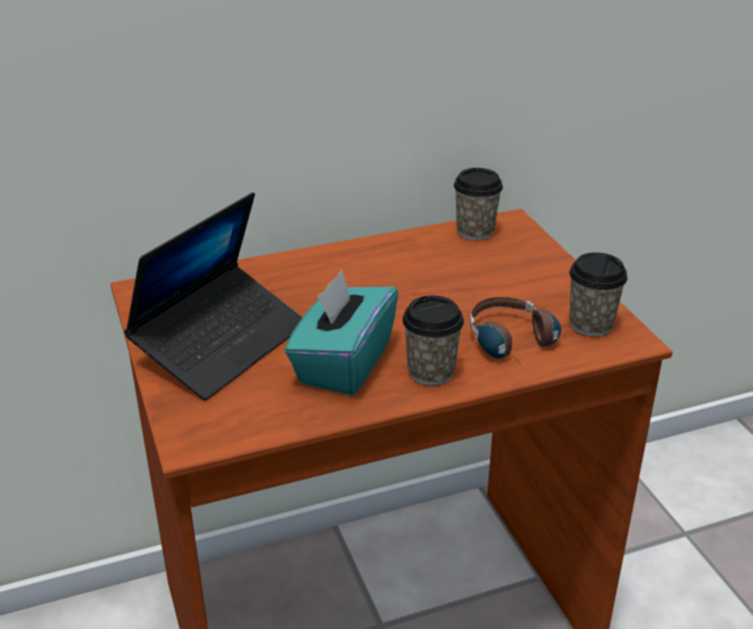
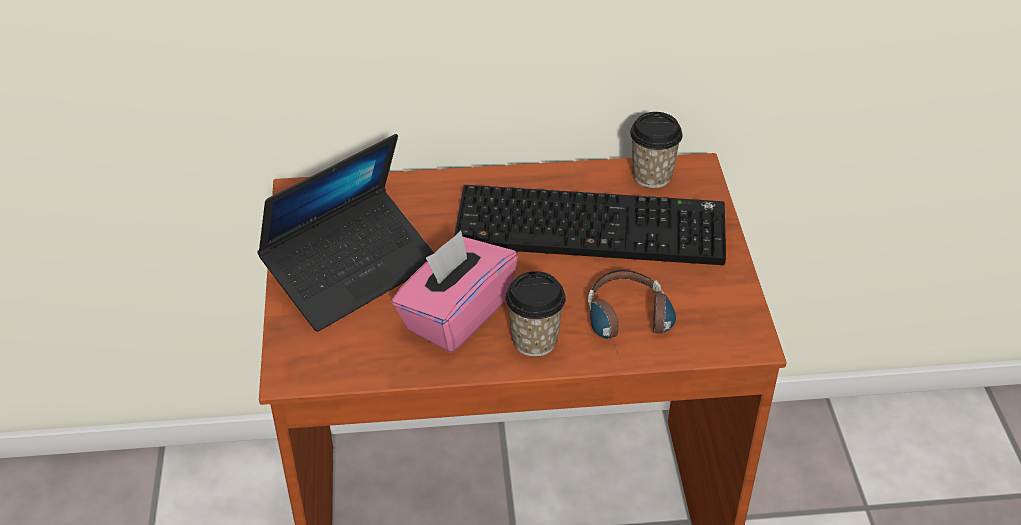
camera: 15 degrees right, 10 degrees up
turquoise tissue box [285,270,398,396] -> pink tissue box [391,230,518,353]
cup [569,252,628,337] -> none
none -> keyboard [454,185,726,265]

